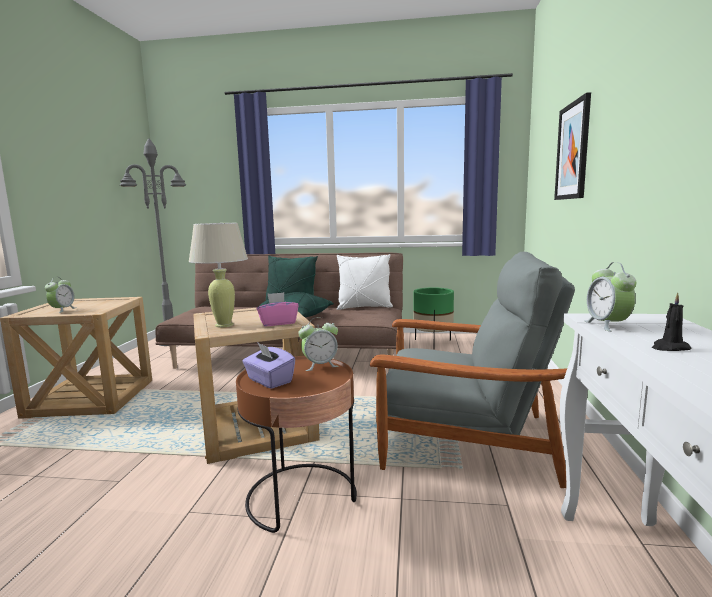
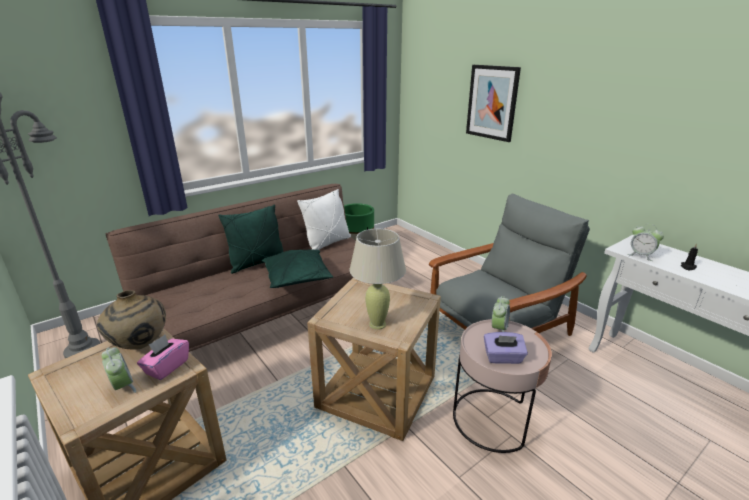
camera: 45 degrees left, 15 degrees up
brown side table [236,356,357,533] -> pink side table [453,319,552,453]
pink tissue box [257,292,299,326] -> pink tissue box moved to [137,335,189,380]
none -> beige vase [97,290,166,350]

